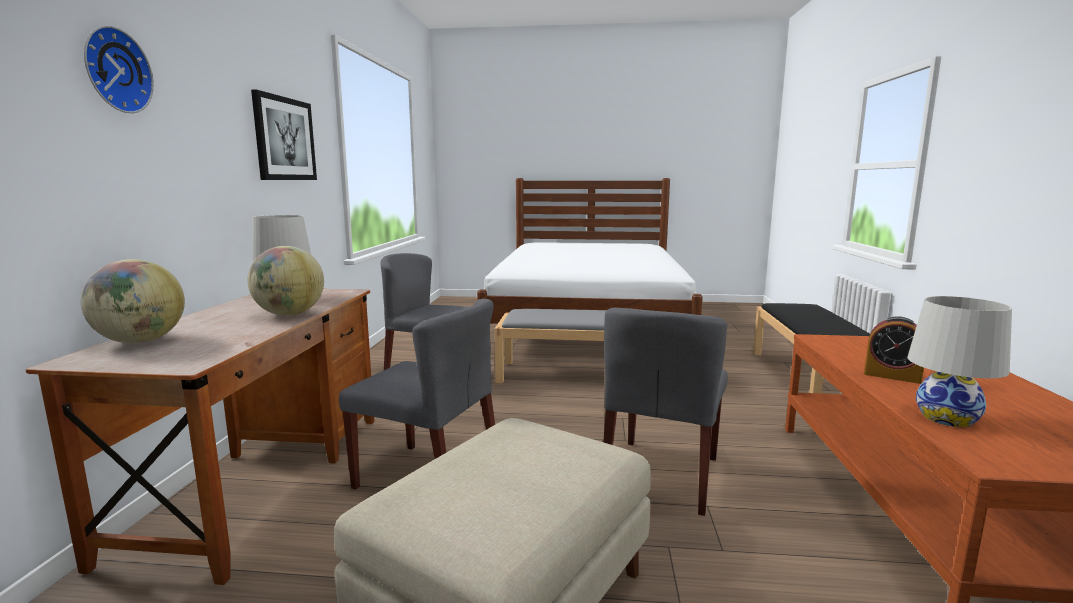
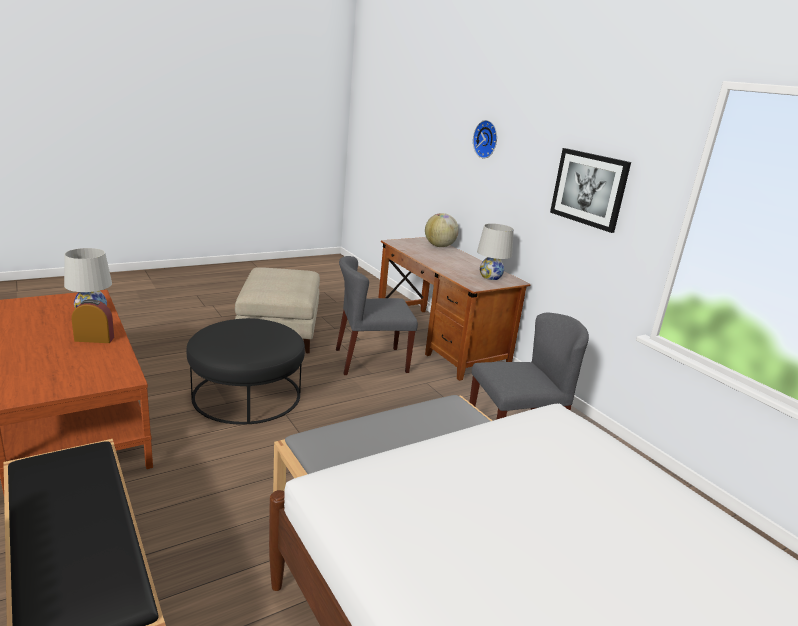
camera: 140 degrees right, 10 degrees up
globe [248,246,324,316] -> none
grey chair [603,308,728,516] -> black ottoman [186,318,305,425]

